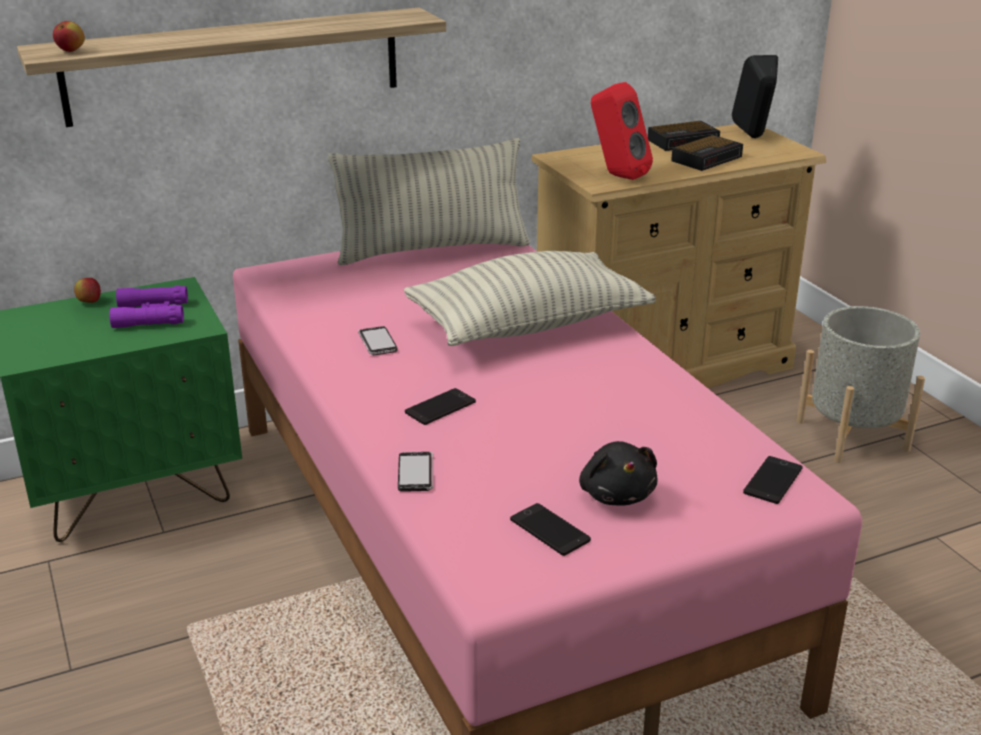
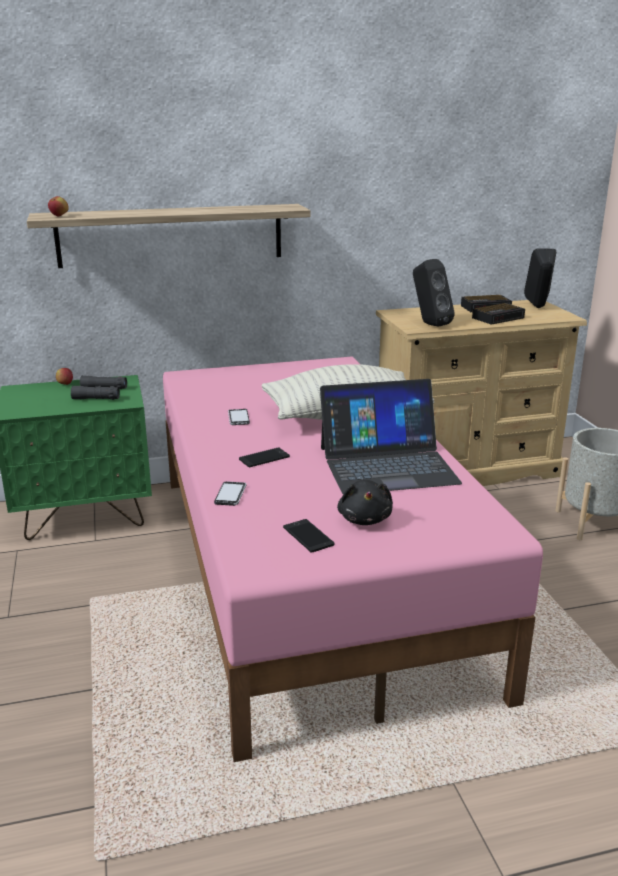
camera: 10 degrees right, 5 degrees down
purple binoculars [109,286,188,328] -> black binoculars [71,376,127,400]
pillow [328,138,530,265] -> none
red speaker [591,82,653,180] -> black speaker [413,259,455,327]
phone [743,456,803,504] -> none
none -> laptop [320,379,462,494]

